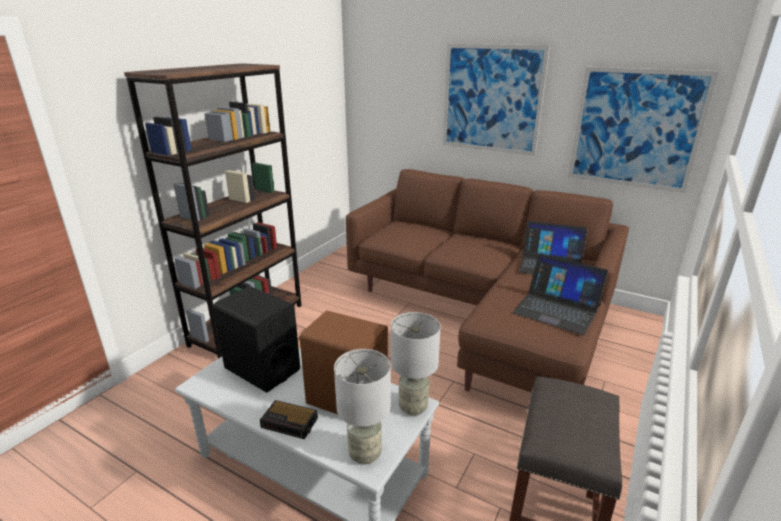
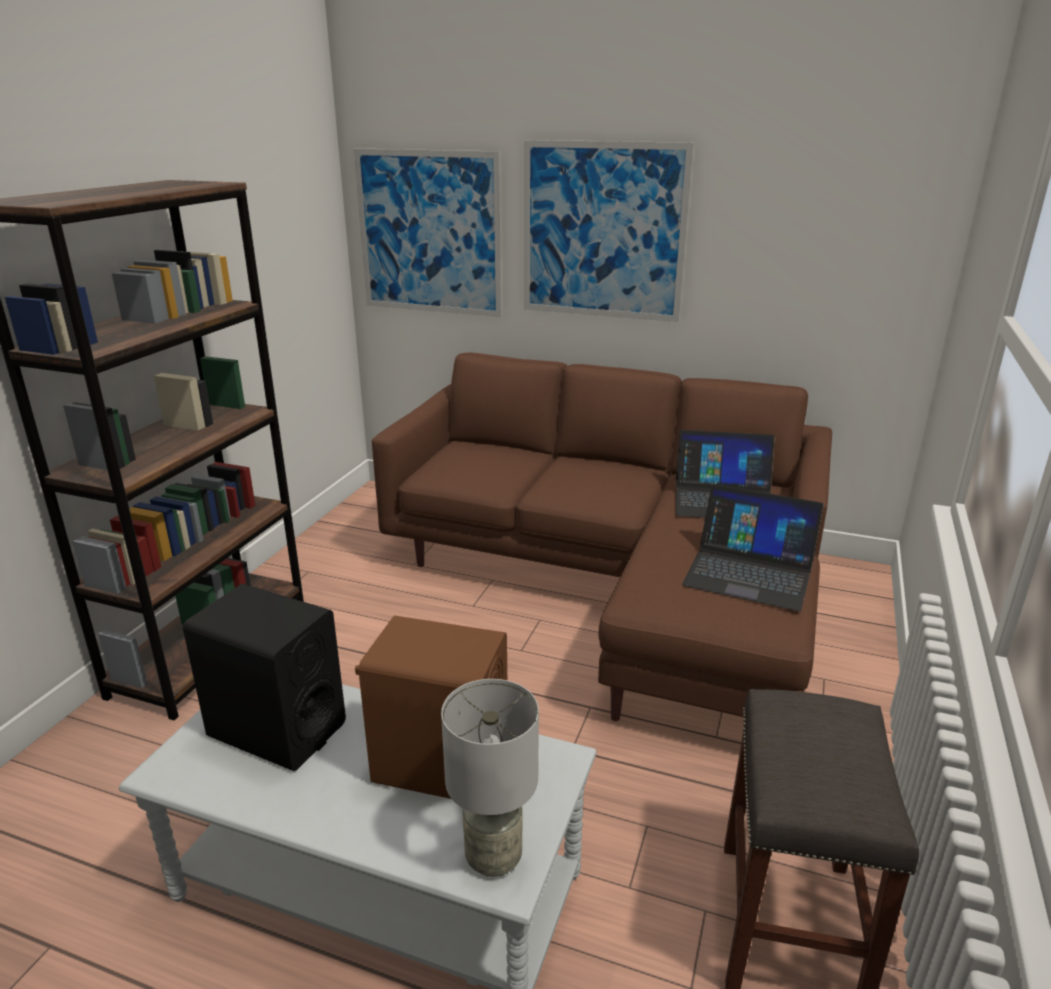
camera: 10 degrees left, 0 degrees up
alarm clock [260,400,318,439] -> none
grey table lamp [391,312,441,416] -> none
picture [568,67,719,193] -> picture moved to [354,148,502,317]

